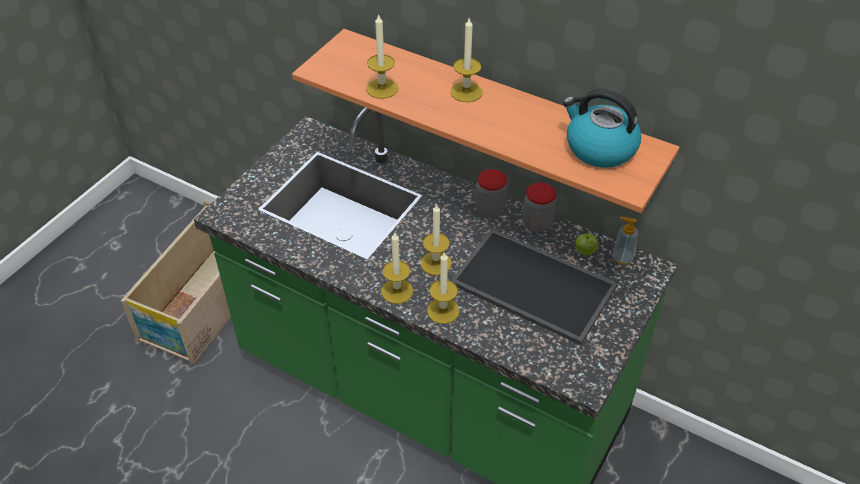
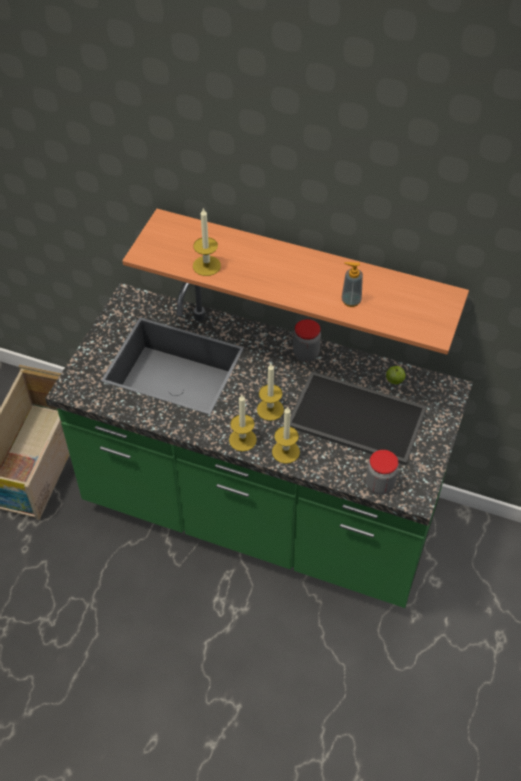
camera: 10 degrees left, 5 degrees up
candle [450,18,483,102] -> none
jar [523,183,556,232] -> jar moved to [366,450,398,495]
kettle [563,89,641,168] -> none
soap dispenser [613,217,638,265] -> soap dispenser moved to [341,262,363,307]

